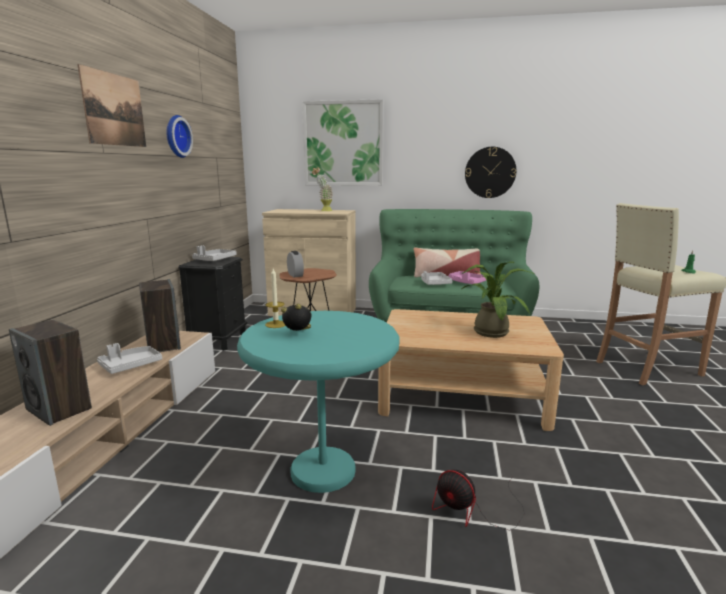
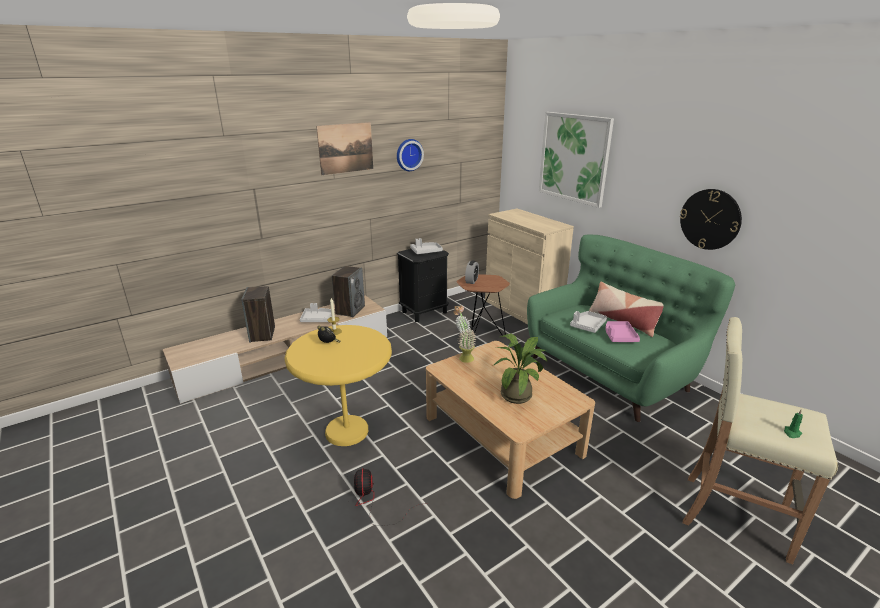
camera: 45 degrees right, 10 degrees up
turquoise side table [237,311,400,493] -> yellow side table [284,325,392,446]
potted plant [312,167,333,211] -> potted plant moved to [453,305,477,363]

